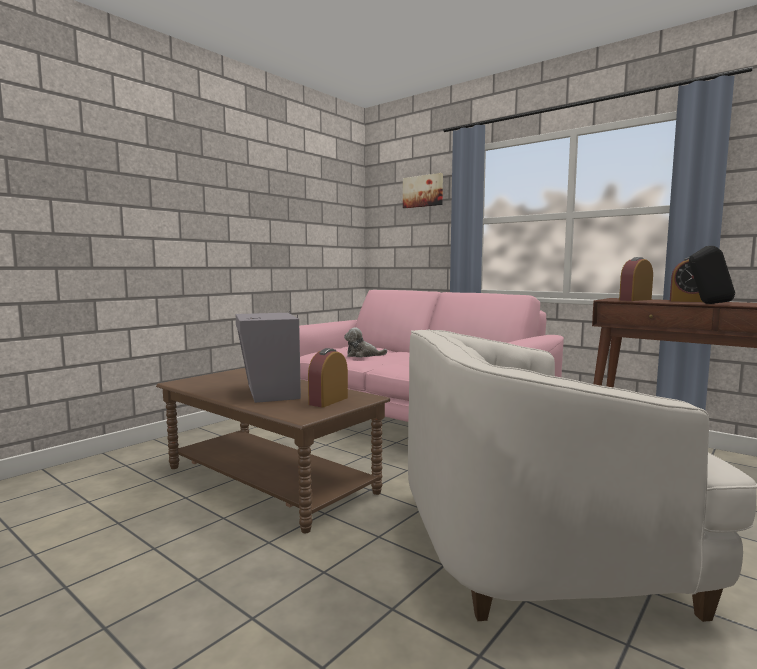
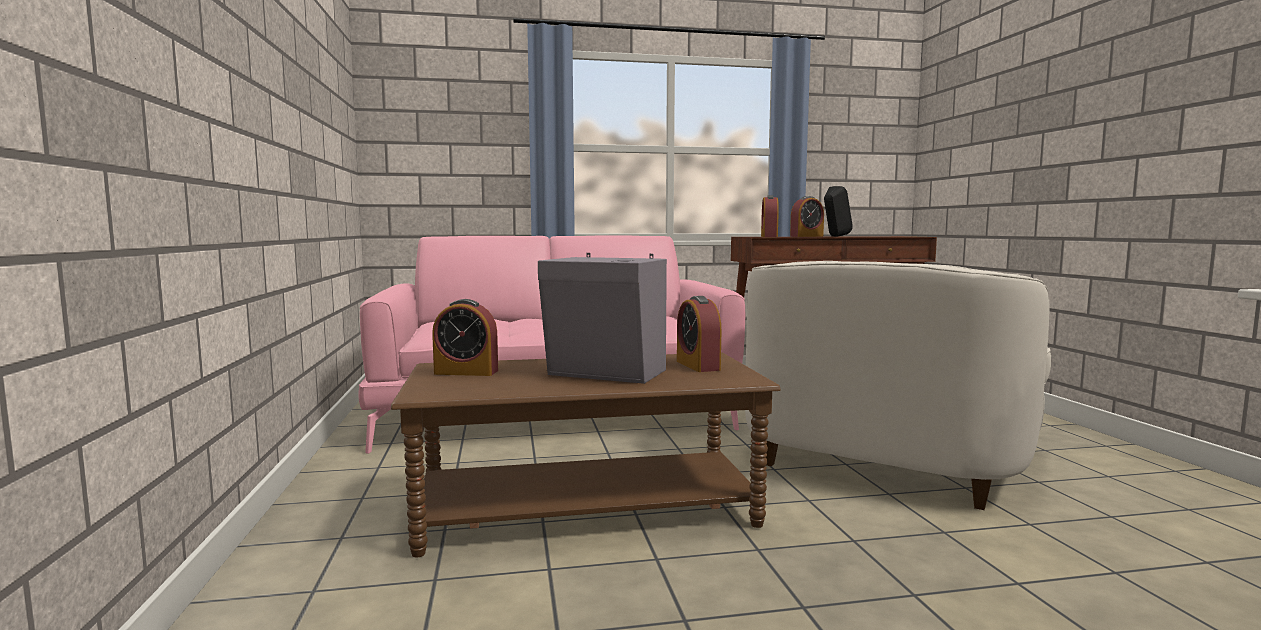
camera: 50 degrees left, 0 degrees up
plush toy [344,327,387,357] -> none
picture [403,173,443,208] -> none
none -> alarm clock [432,299,498,376]

